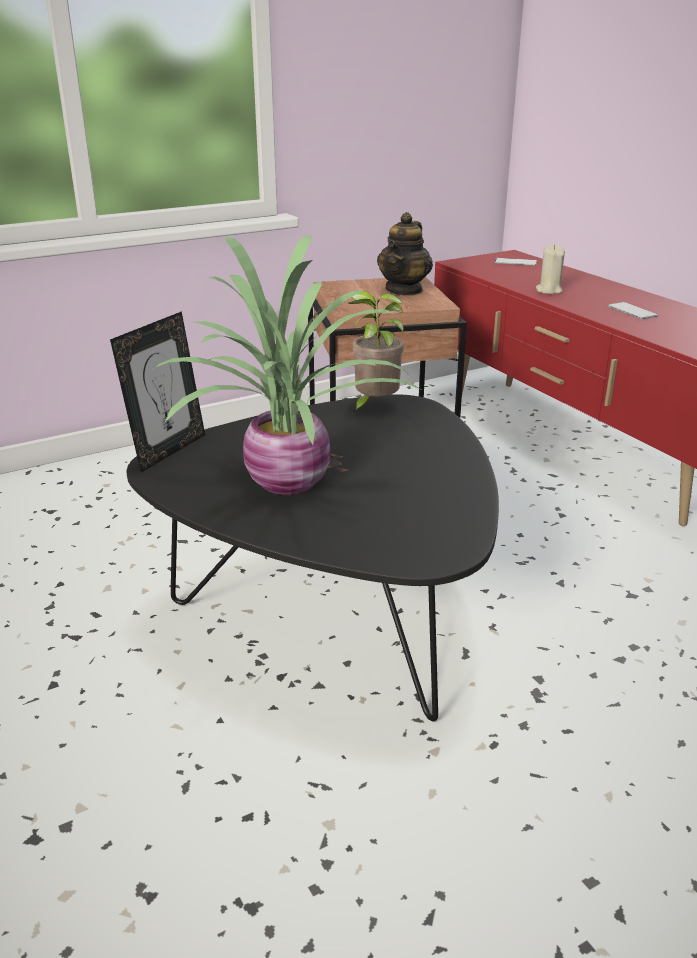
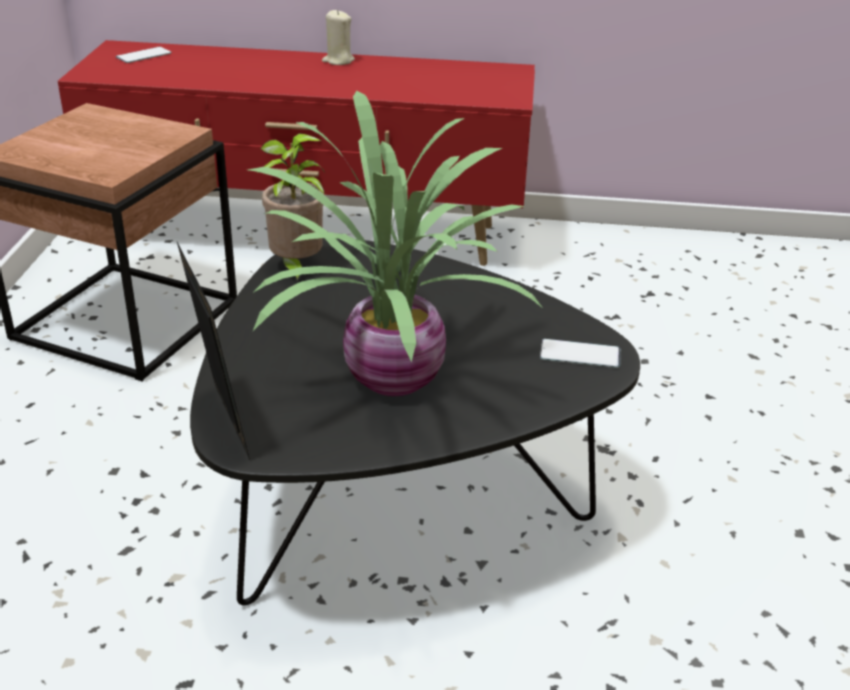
camera: 55 degrees left, 5 degrees up
teapot [377,212,433,296] -> none
beige candle [536,244,565,294] -> beige candle moved to [322,10,355,65]
phone [608,302,659,319] -> phone moved to [540,339,620,368]

